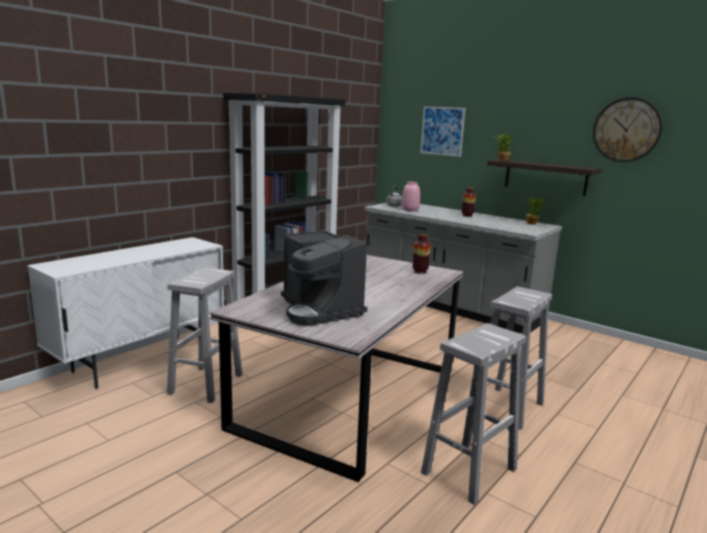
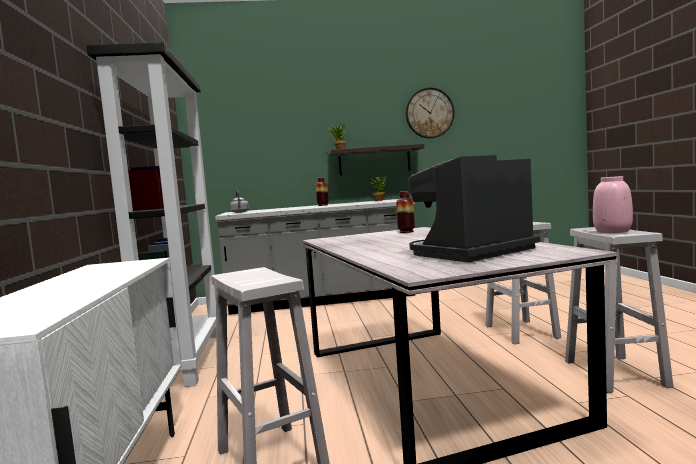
camera: 45 degrees left, 10 degrees down
coffee machine [281,231,367,325] -> coffee machine turned 135 degrees clockwise [407,155,540,263]
pink vase [402,182,420,212] -> pink vase moved to [593,176,633,233]
picture [420,107,465,157] -> none

